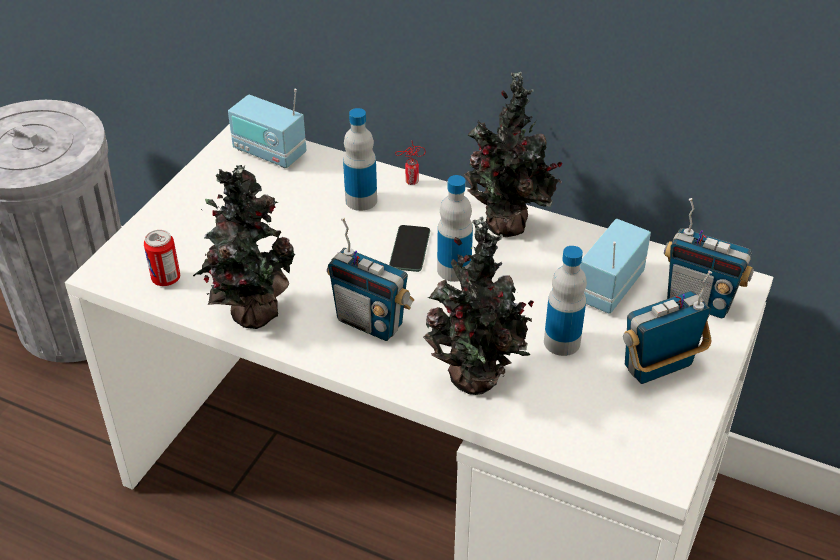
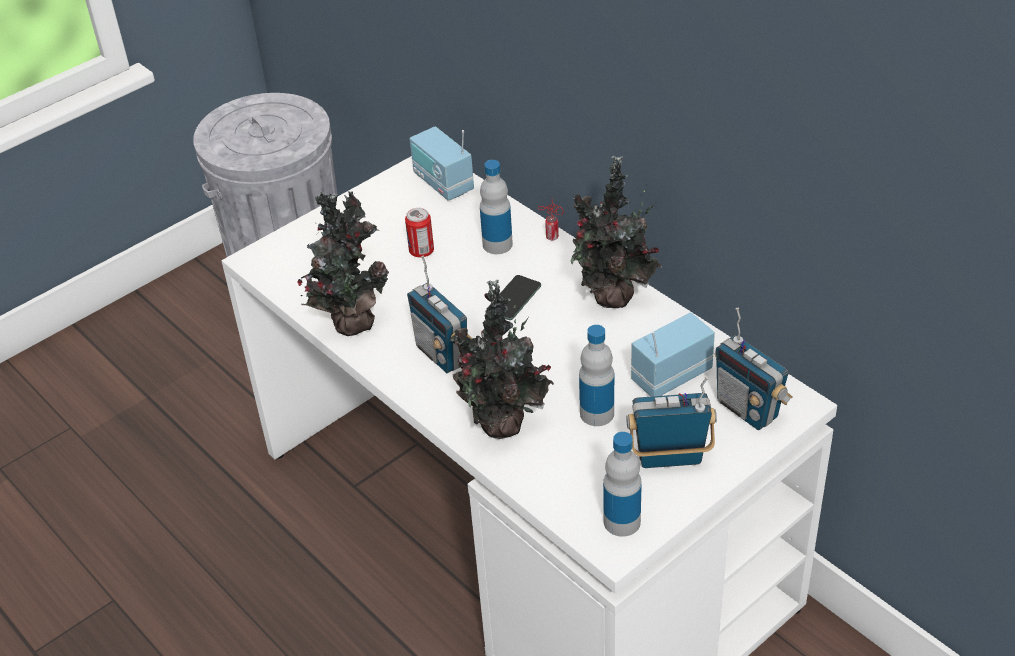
camera: 25 degrees right, 0 degrees up
can [144,230,180,286] -> can moved to [405,208,434,257]
bottle [437,175,473,282] -> bottle moved to [603,432,642,537]

